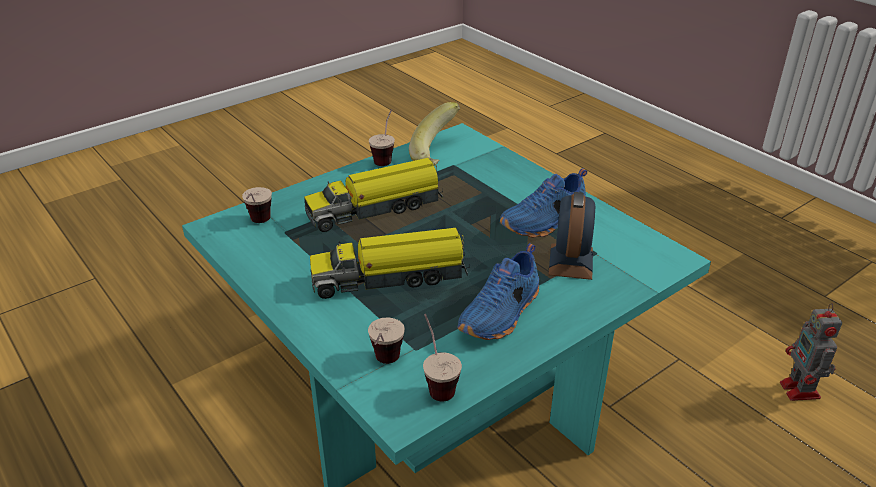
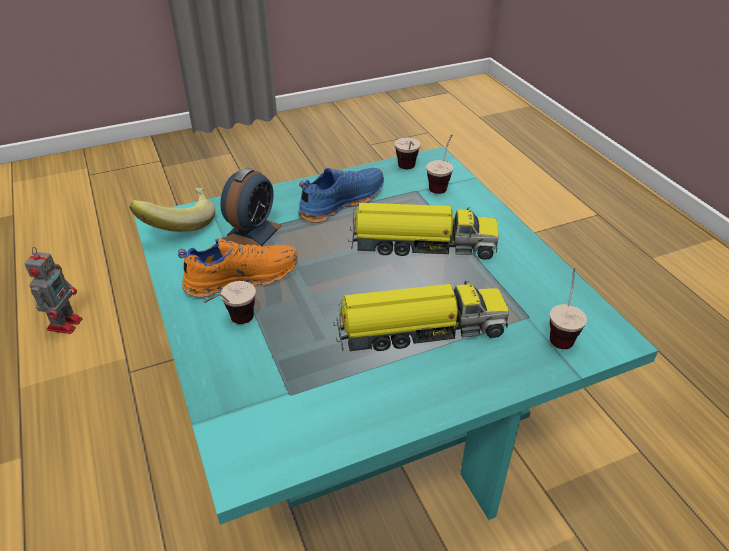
camera: 165 degrees left, 5 degrees up
cup [369,109,395,166] -> cup moved to [204,281,256,324]
banana [409,102,460,166] -> banana moved to [129,188,215,232]
blue shoe [500,168,587,238] -> orange shoe [178,238,297,298]

